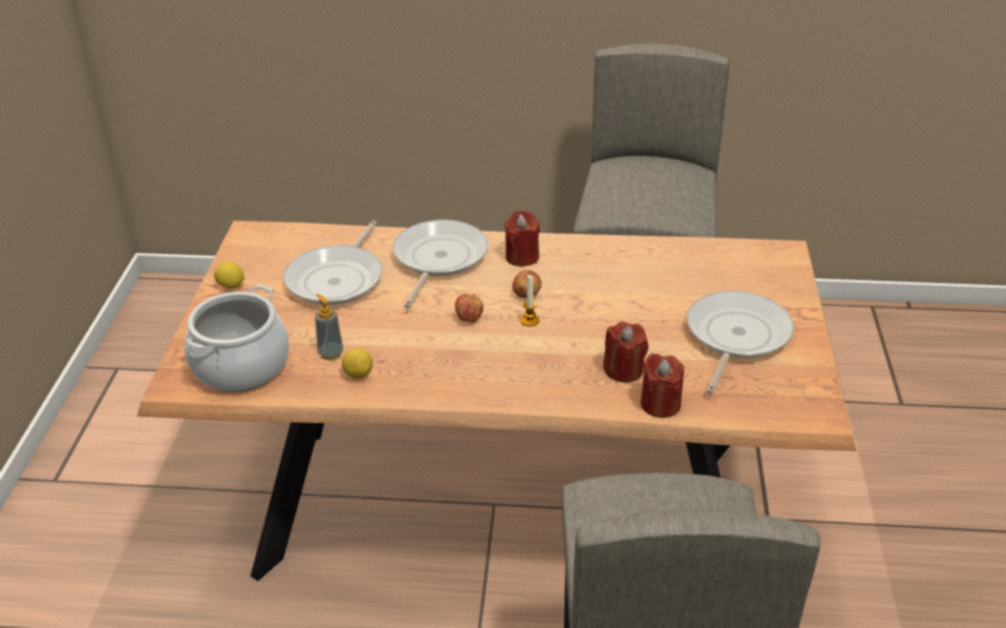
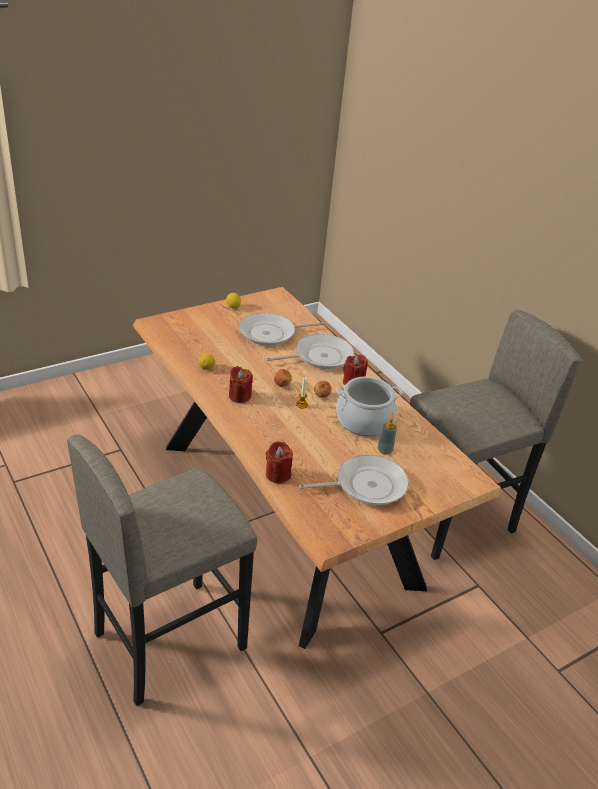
camera: 50 degrees right, 0 degrees up
cooking pot [184,285,289,392] -> cooking pot moved to [336,376,403,436]
soap dispenser [315,293,343,360] -> soap dispenser moved to [378,413,397,455]
red candle [603,321,649,382] -> red candle moved to [229,366,253,403]

